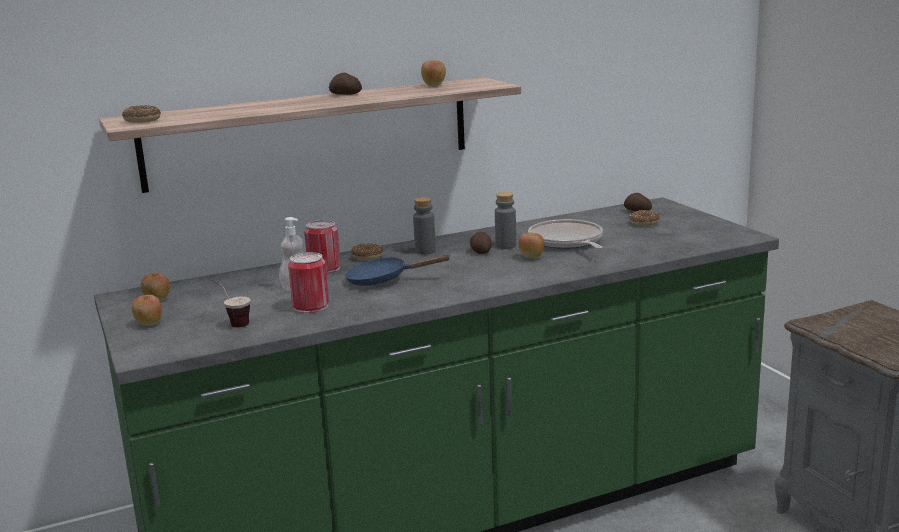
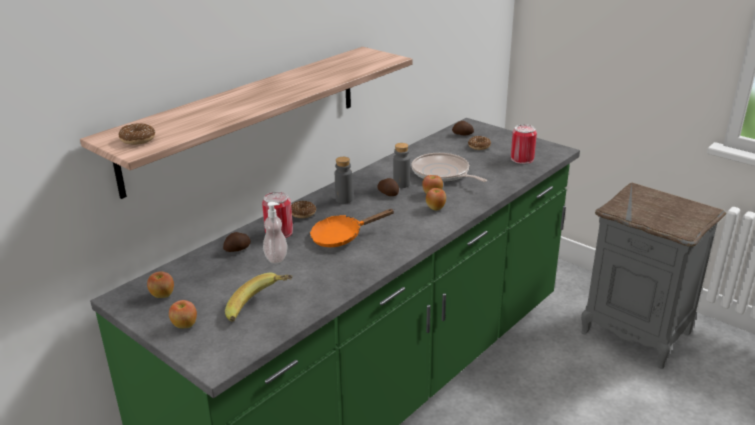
camera: 25 degrees left, 10 degrees up
cup [211,279,250,327] -> banana [225,273,293,322]
can [288,252,329,313] -> can moved to [511,124,537,164]
potato [329,73,362,95] -> potato moved to [223,232,251,252]
blue frying pan [345,255,451,286] -> orange frying pan [310,209,395,247]
apple [421,60,446,86] -> apple moved to [426,188,446,210]

